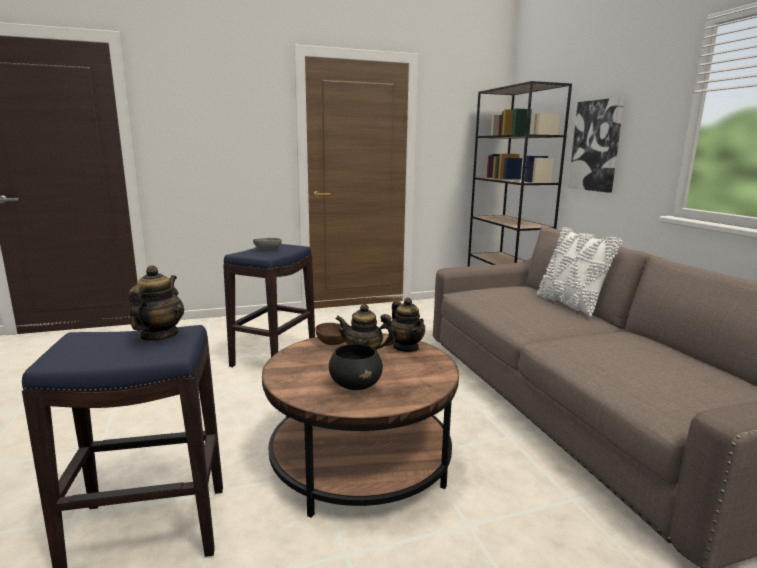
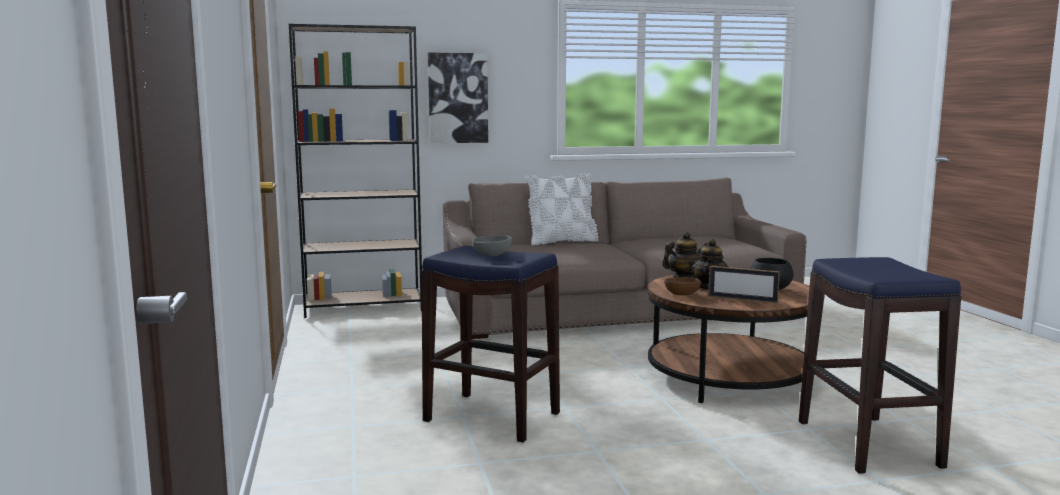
camera: 85 degrees left, 5 degrees down
teapot [129,265,184,341] -> none
none -> picture frame [708,266,780,303]

